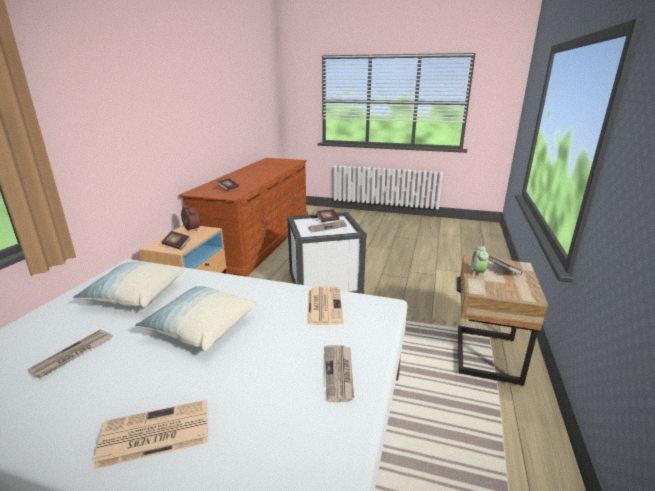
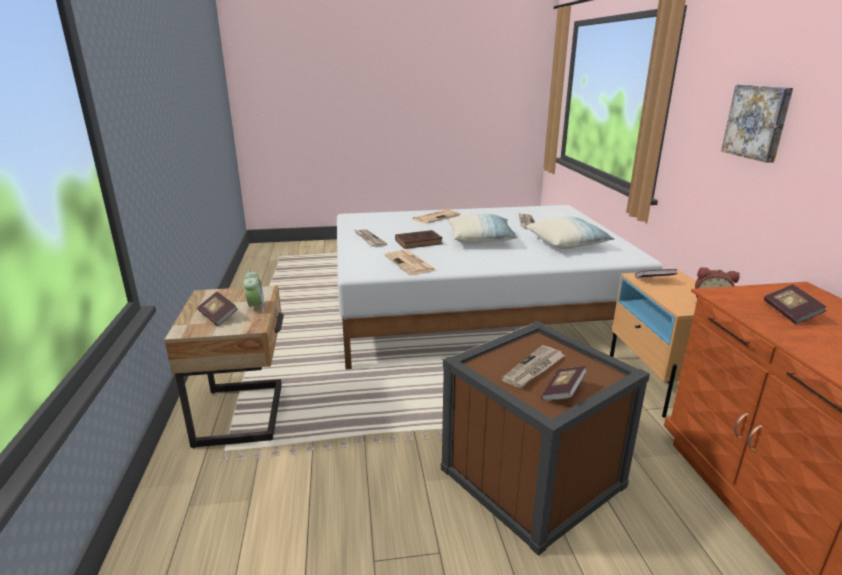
camera: 155 degrees right, 0 degrees up
white storage box [287,212,367,294] -> brown storage box [441,321,650,556]
none -> brown book [395,230,443,249]
none -> picture [721,84,793,163]

